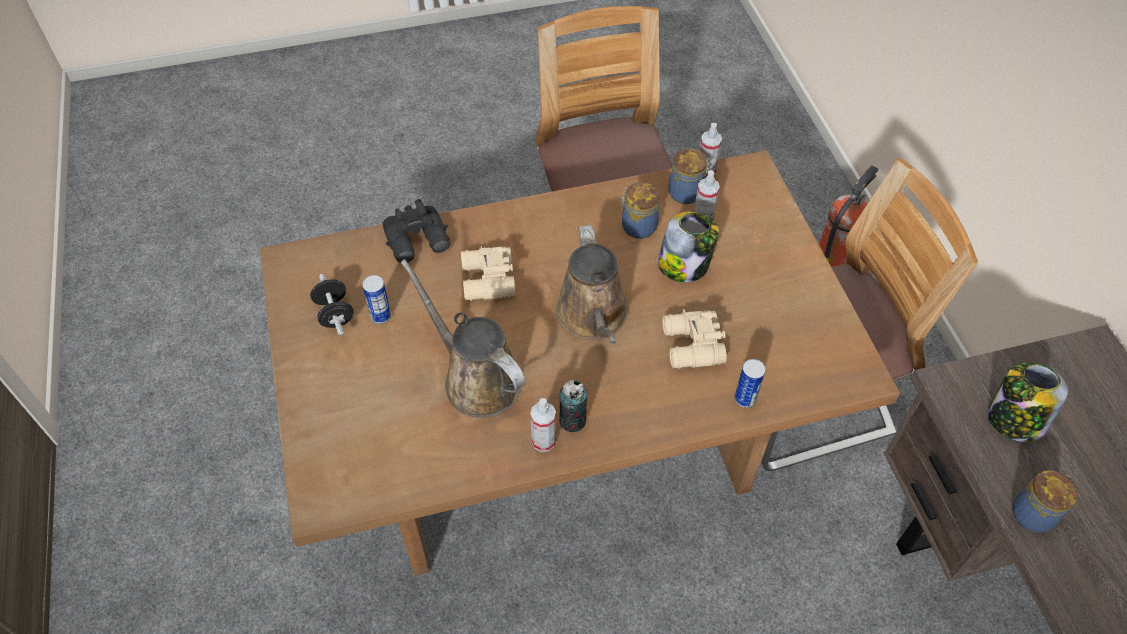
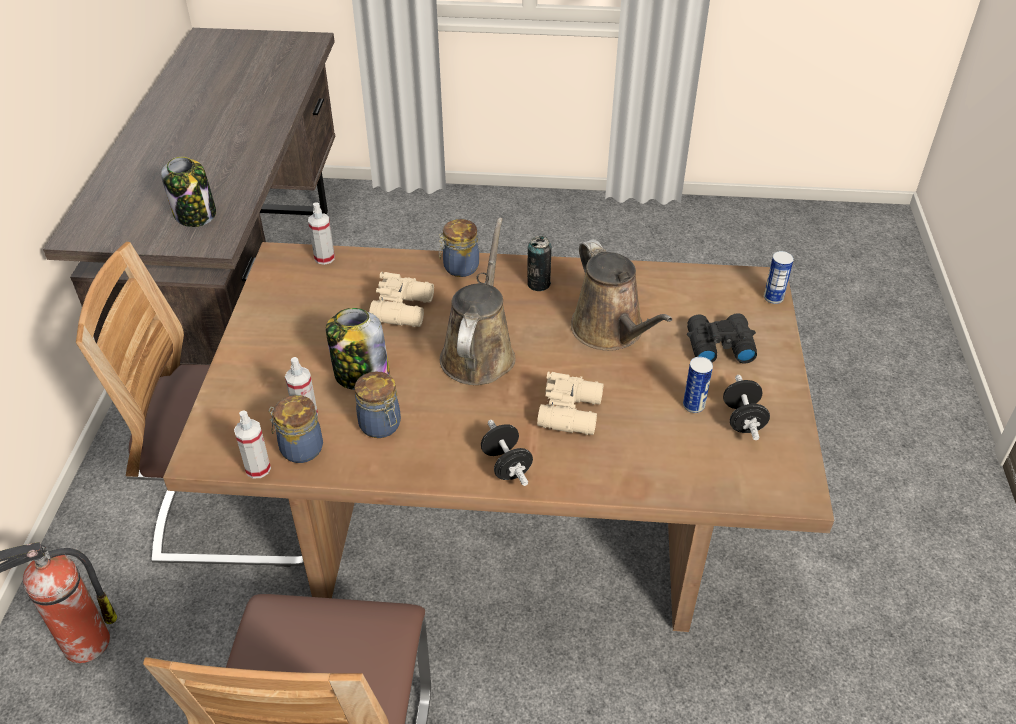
camera: 160 degrees left, 10 degrees down
black binoculars [383,199,450,263] -> black binoculars moved to [687,314,757,363]
spray bottle [530,398,556,452] -> spray bottle moved to [308,202,335,265]
can [734,359,766,408] -> can moved to [764,251,794,304]
jar [1012,470,1078,533] -> jar moved to [438,219,479,277]
none -> black dumbbell [481,420,533,486]

